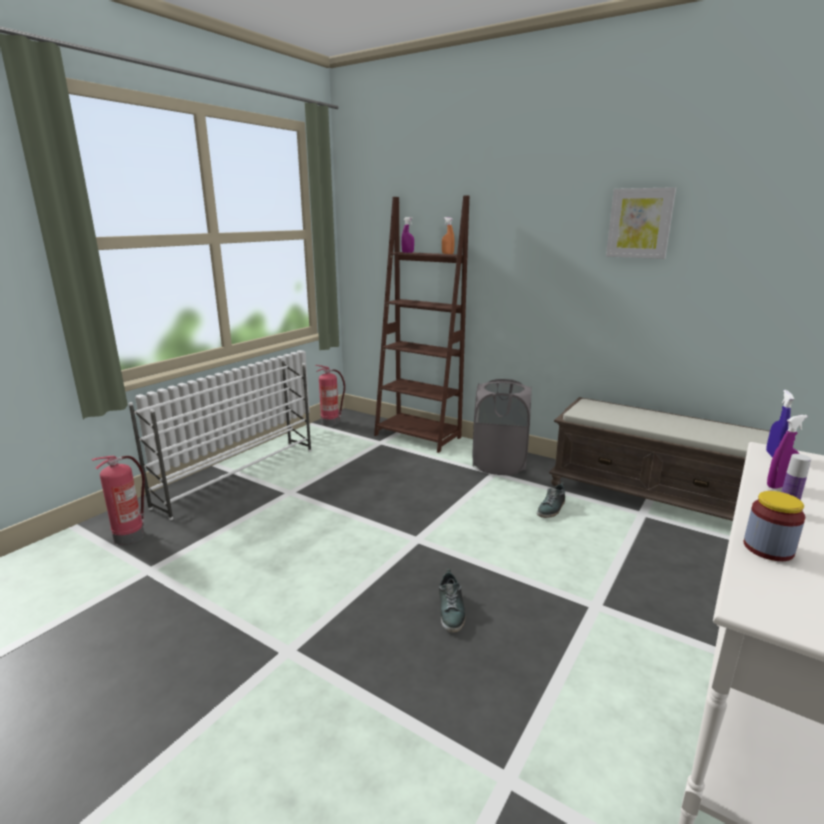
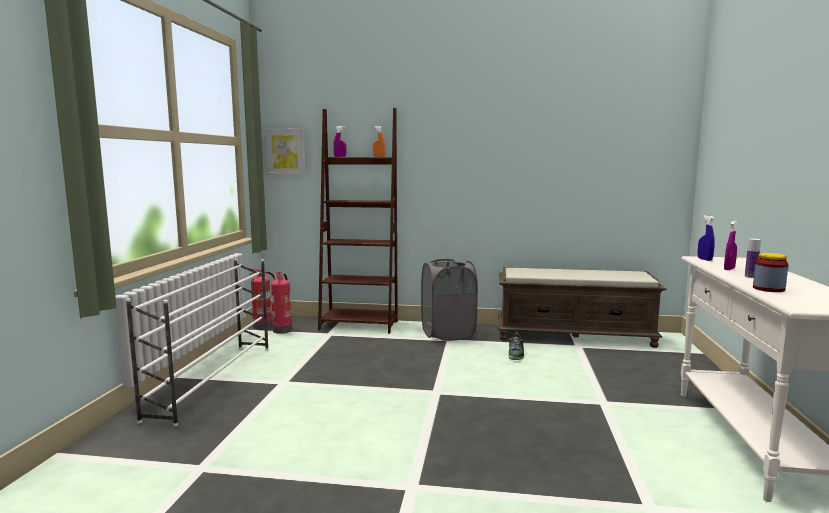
camera: 25 degrees left, 10 degrees down
fire extinguisher [92,455,145,545] -> fire extinguisher moved to [271,272,292,334]
shoe [439,569,466,633] -> none
picture [606,187,676,259] -> picture moved to [265,128,306,175]

